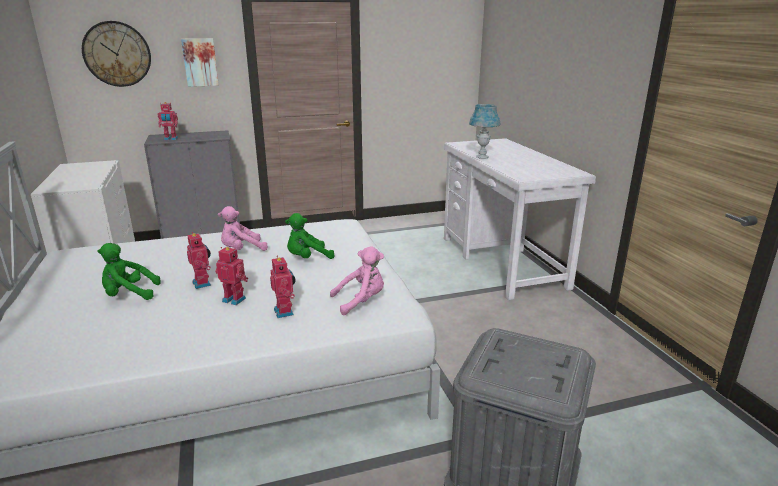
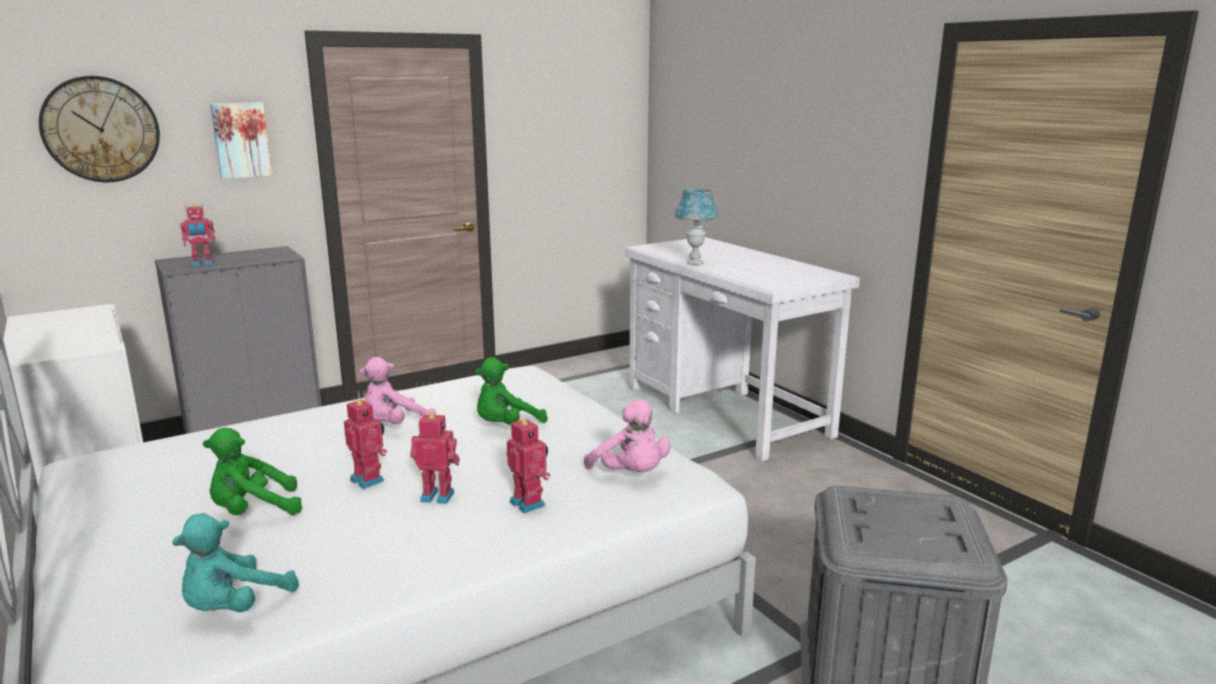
camera: 15 degrees left, 5 degrees down
pink plush toy [330,246,384,315] -> pink plush toy turned 90 degrees clockwise [584,399,670,472]
none -> turquoise plush toy [172,513,298,612]

